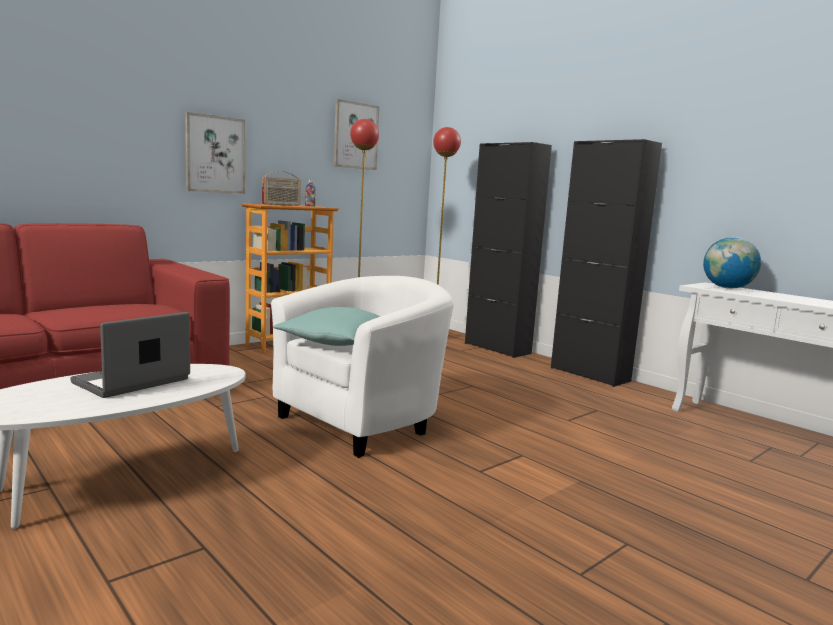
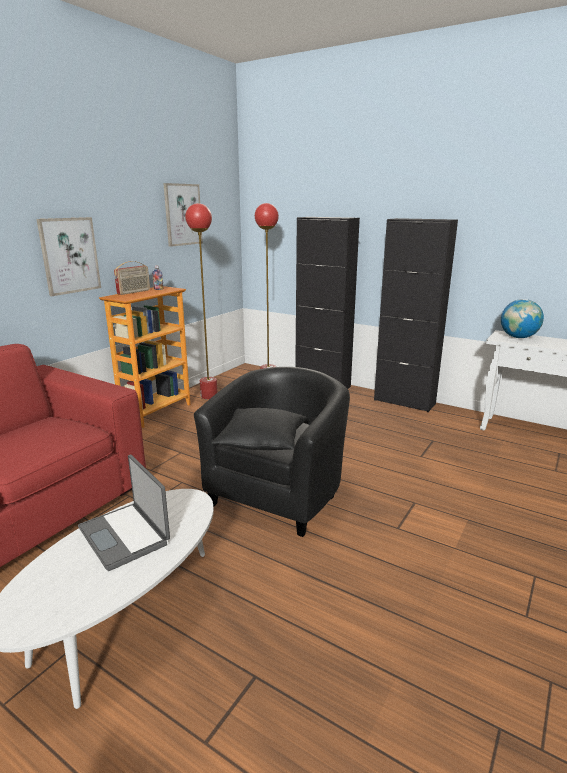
camera: 15 degrees left, 10 degrees up
laptop [70,312,190,398] -> laptop turned 60 degrees counterclockwise [78,454,170,571]
white armchair [271,276,454,458] -> black armchair [194,367,350,537]
turquoise pillow [273,307,381,346] -> black pillow [211,408,307,450]

